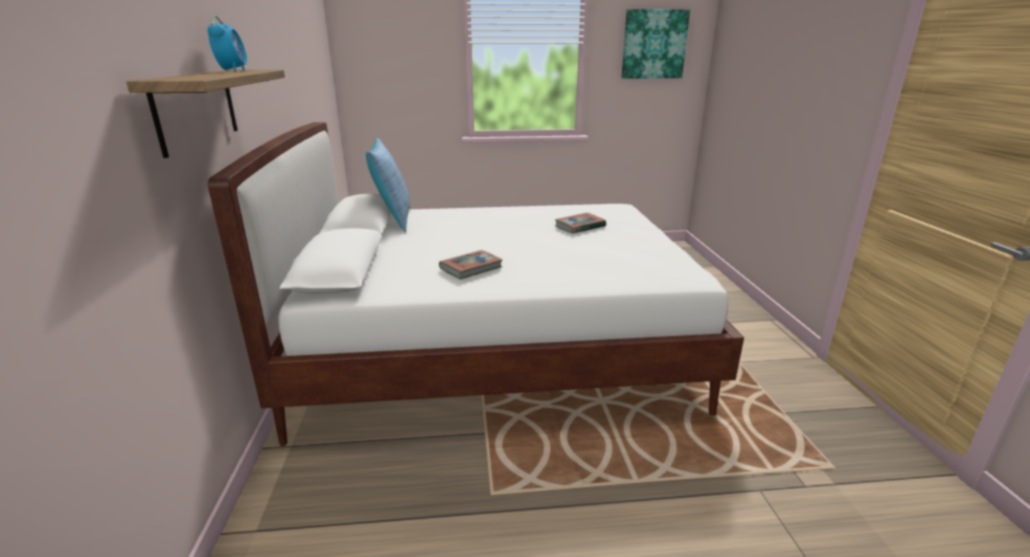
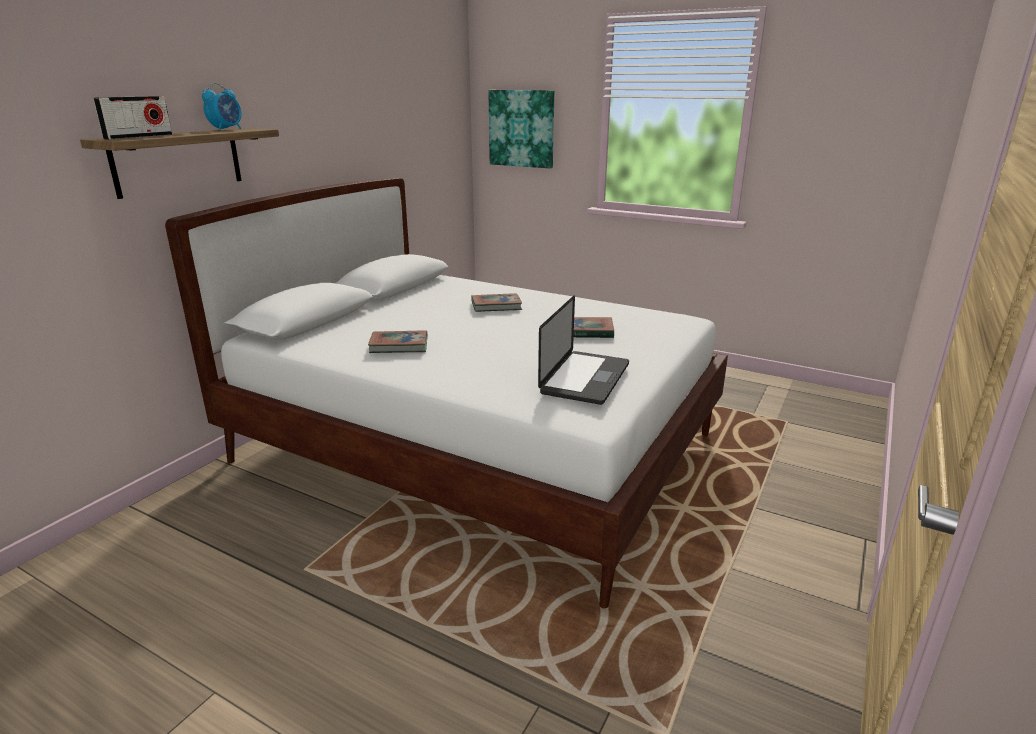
camera: 35 degrees right, 0 degrees up
pillow [366,138,410,232] -> none
picture [621,9,690,79] -> picture moved to [488,90,554,168]
none -> radio [93,96,172,140]
none -> book [472,293,522,312]
none -> laptop [538,295,629,405]

